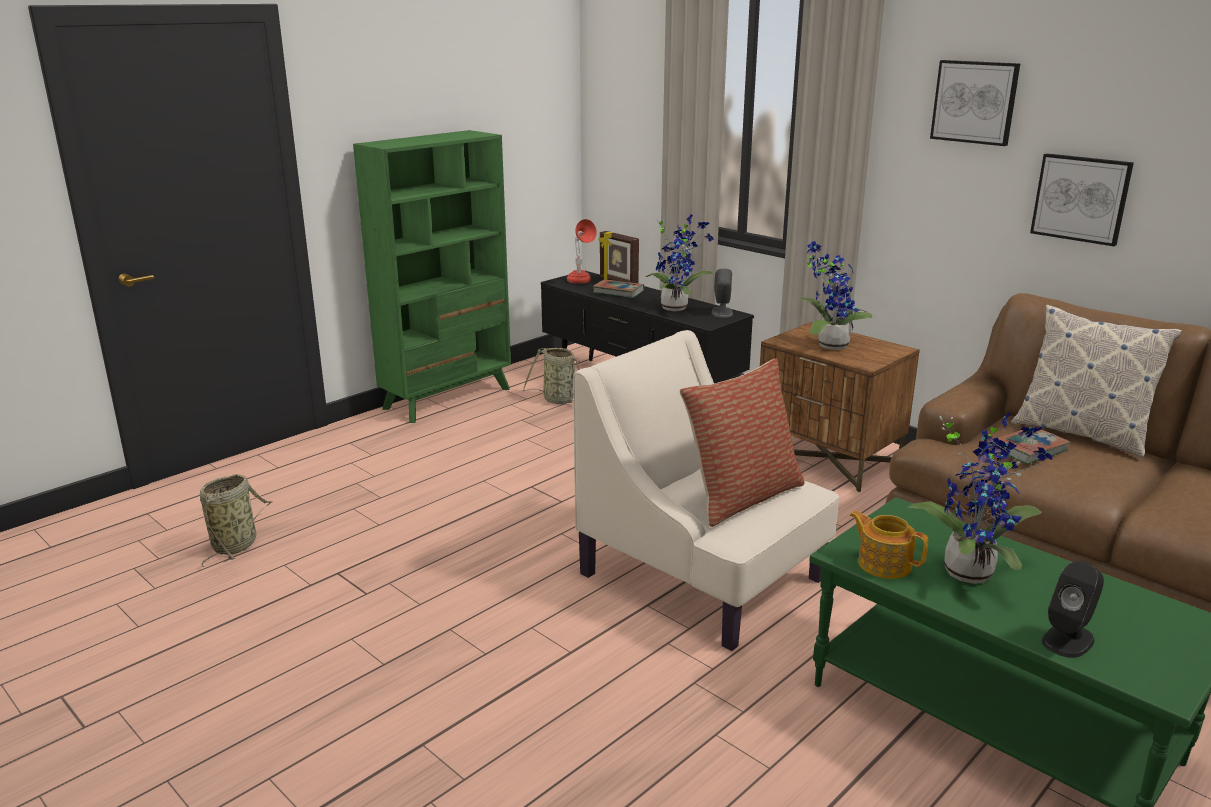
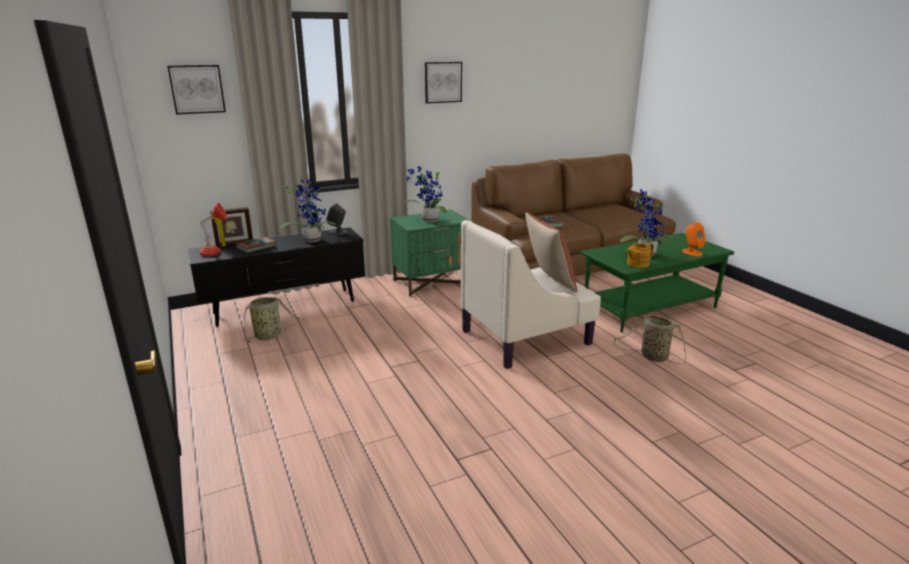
camera: 70 degrees left, 0 degrees up
basket [200,474,272,567] -> basket moved to [614,315,686,364]
green bookcase [353,130,511,423] -> none
brown nightstand [760,322,920,492] -> green nightstand [390,210,472,297]
pillow [1011,305,1182,458] -> none
picture [1030,153,1134,246] -> picture moved to [167,65,226,115]
black speaker [1042,561,1104,658] -> orange speaker [682,222,706,256]

